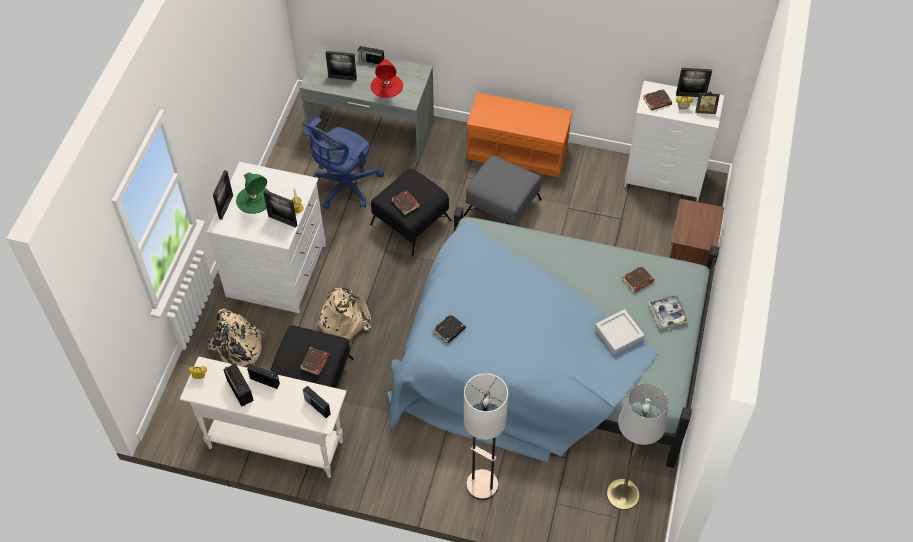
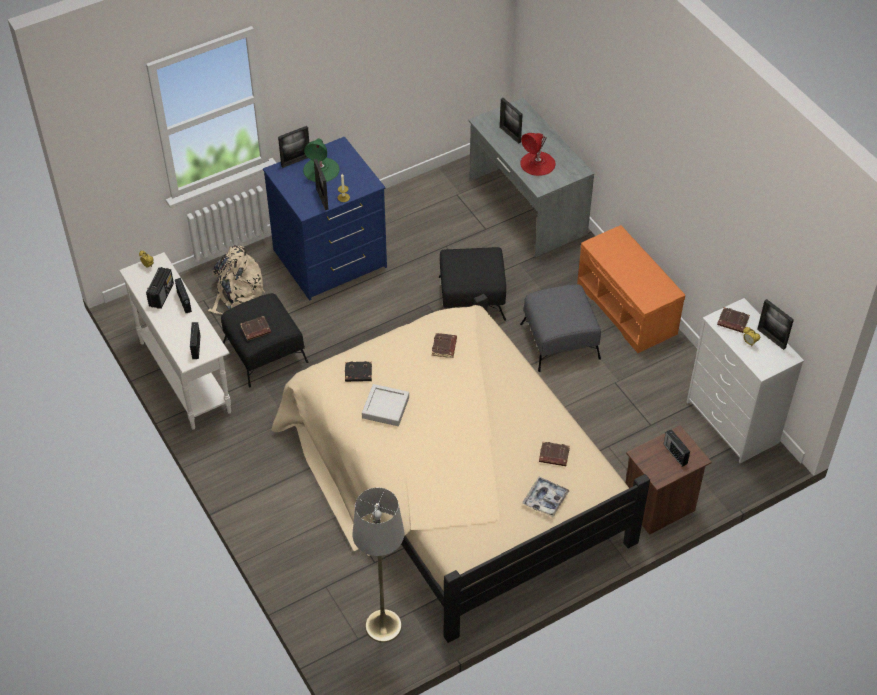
camera: 45 degrees right, 5 degrees down
white dresser [207,162,326,313] -> blue dresser [263,137,387,300]
blue office chair [301,117,384,209] -> none
beige backpack [315,287,372,340] -> none
radio [358,46,384,65] -> radio moved to [663,429,690,467]
blue bed [387,207,719,468] -> beige bed [272,294,650,643]
brown book [391,190,420,215] -> brown book moved to [432,333,457,358]
floor lamp [464,373,508,500] -> none
grey tray [595,309,645,354] -> grey tray moved to [362,384,409,426]
picture frame [695,91,720,114] -> none

